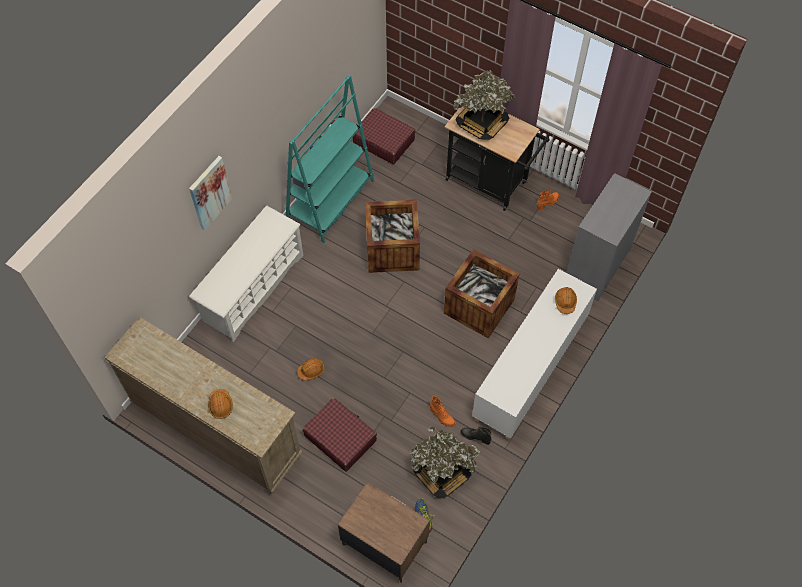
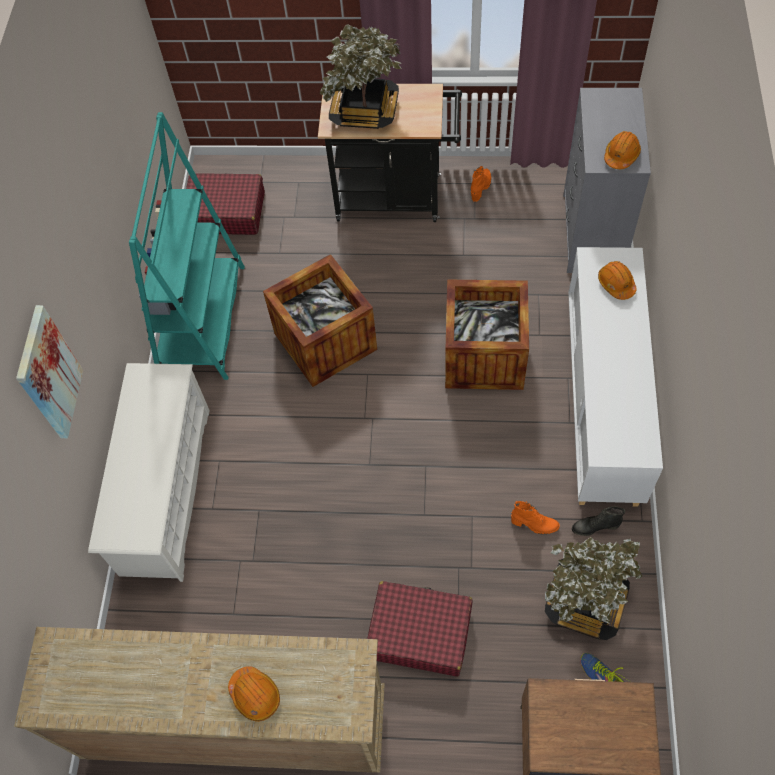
camera: 25 degrees left, 0 degrees up
orange hard hat [297,358,325,381] -> orange hard hat moved to [604,131,641,169]

